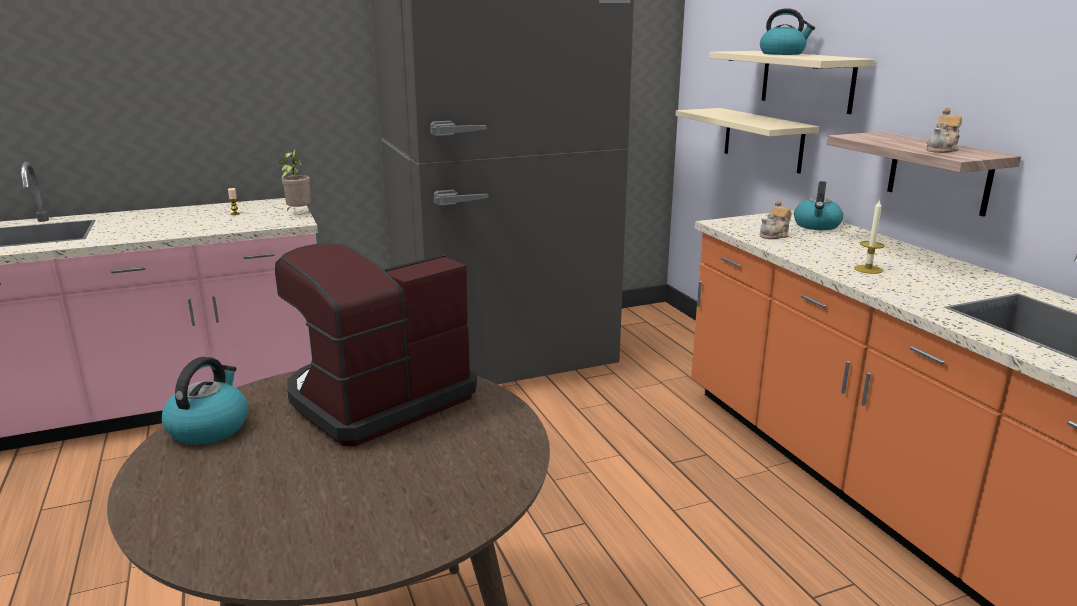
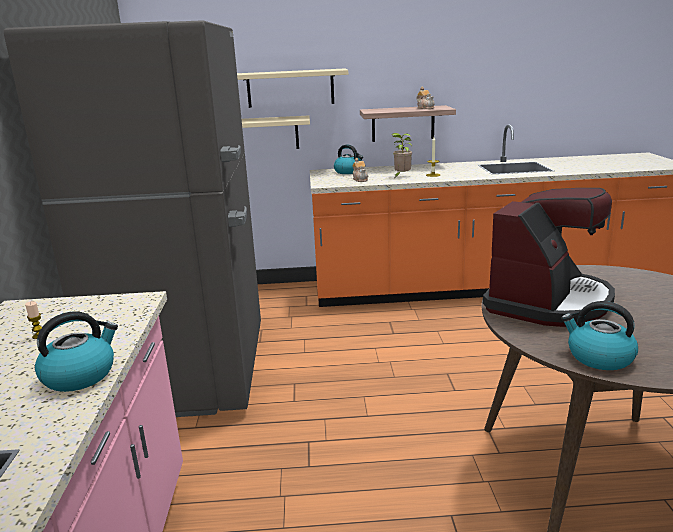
camera: 70 degrees left, 0 degrees up
coffee machine [275,243,477,446] -> coffee machine turned 120 degrees counterclockwise [483,188,615,327]
potted plant [279,149,311,211] -> potted plant moved to [392,133,412,177]
kettle [760,8,815,55] -> kettle moved to [35,311,118,392]

